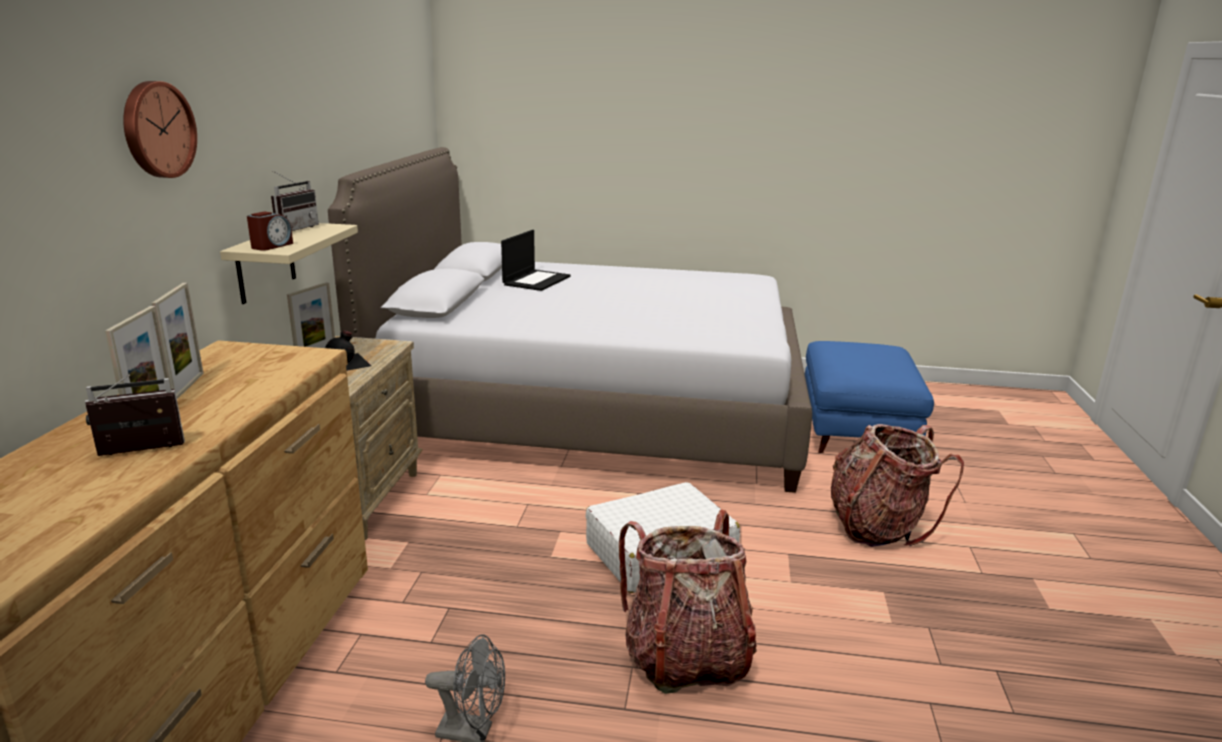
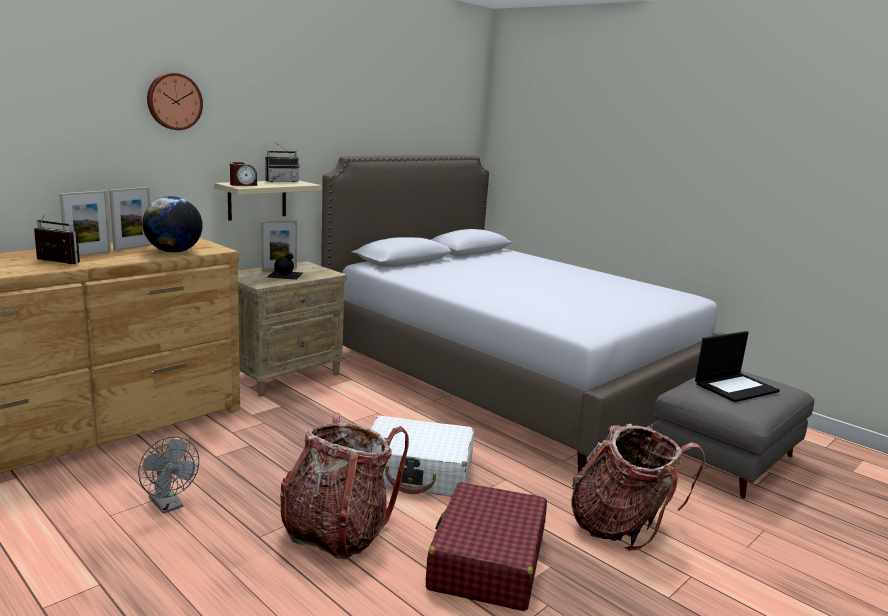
camera: 35 degrees right, 5 degrees down
laptop [501,230,570,291] -> laptop moved to [695,331,780,402]
blue ottoman [805,341,934,453] -> grey ottoman [652,371,814,499]
none -> globe [142,196,203,253]
none -> red suitcase [426,482,547,611]

